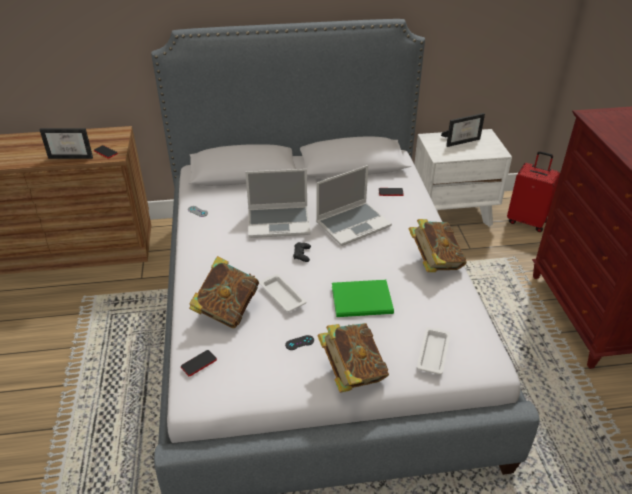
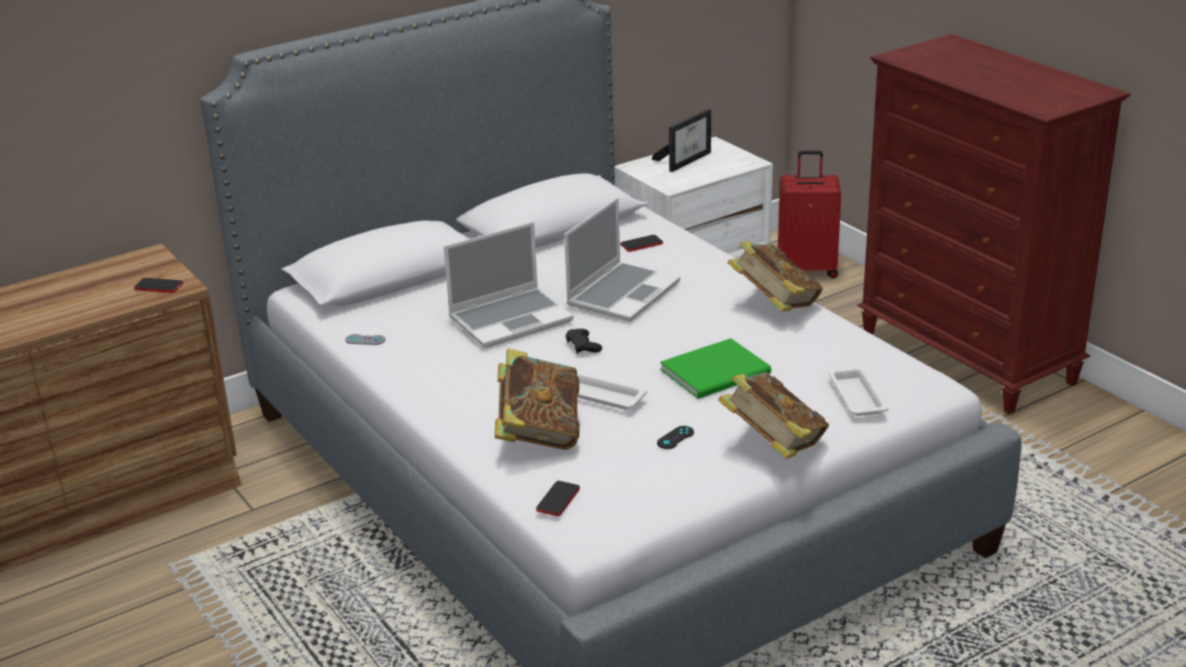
camera: 25 degrees left, 10 degrees down
picture frame [39,128,93,159] -> none

